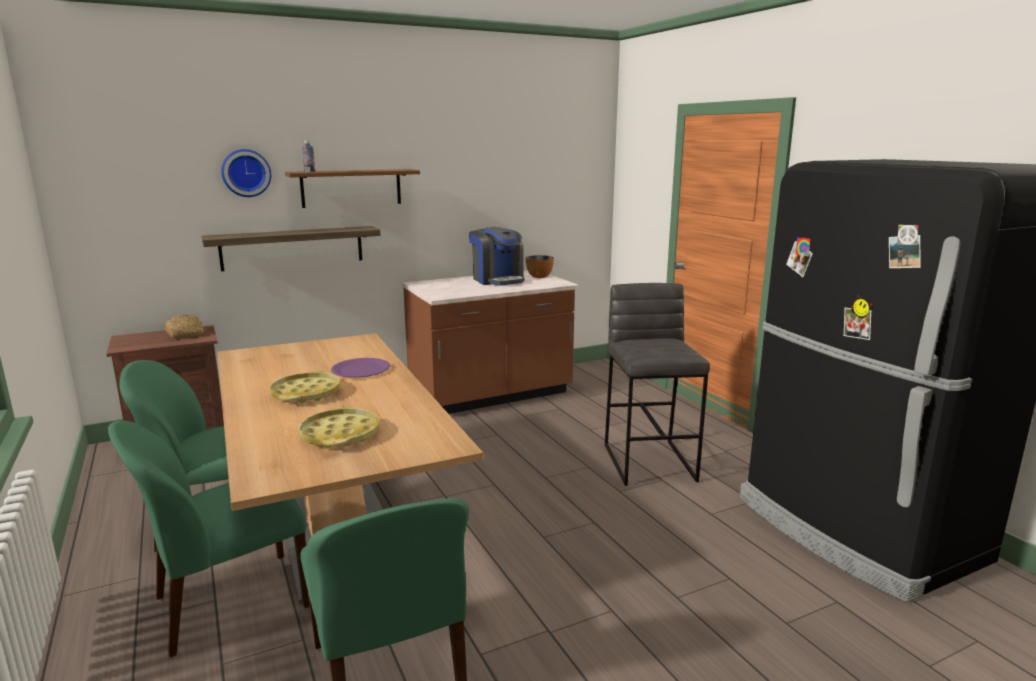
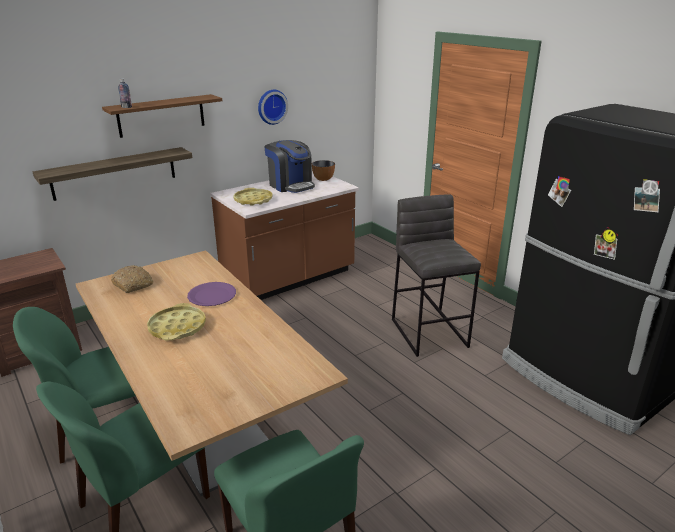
camera: 10 degrees left, 10 degrees up
bread [164,314,204,338] -> bread moved to [111,265,153,293]
wall clock [221,149,271,197] -> wall clock moved to [258,90,288,125]
yellow tray [298,406,380,448] -> yellow tray moved to [233,188,272,206]

